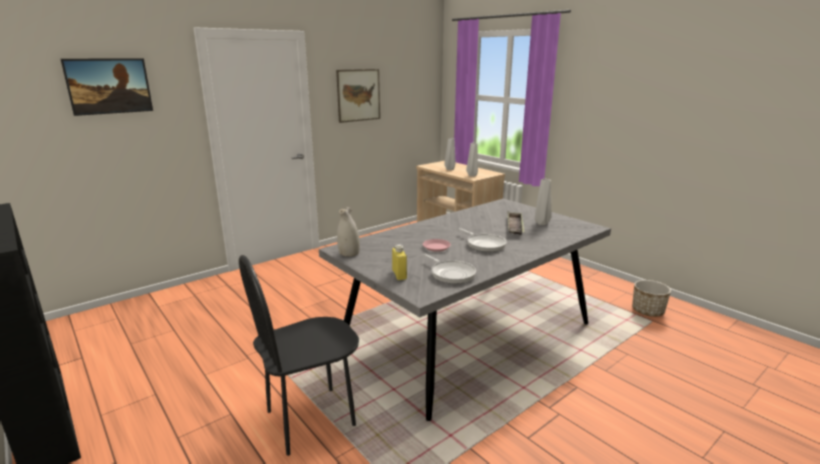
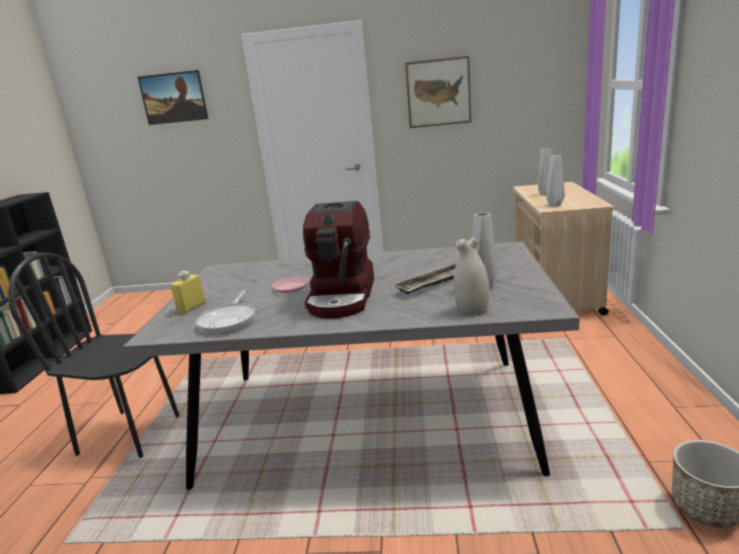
camera: 45 degrees right, 0 degrees up
white vase [337,207,360,257] -> white vase moved to [454,237,489,314]
frying pan [459,228,506,252] -> coffee machine [303,201,374,319]

